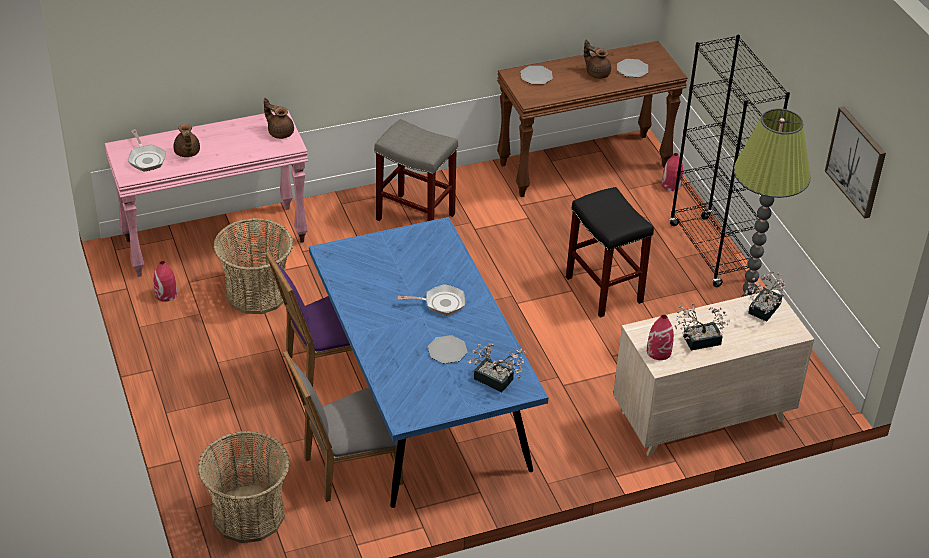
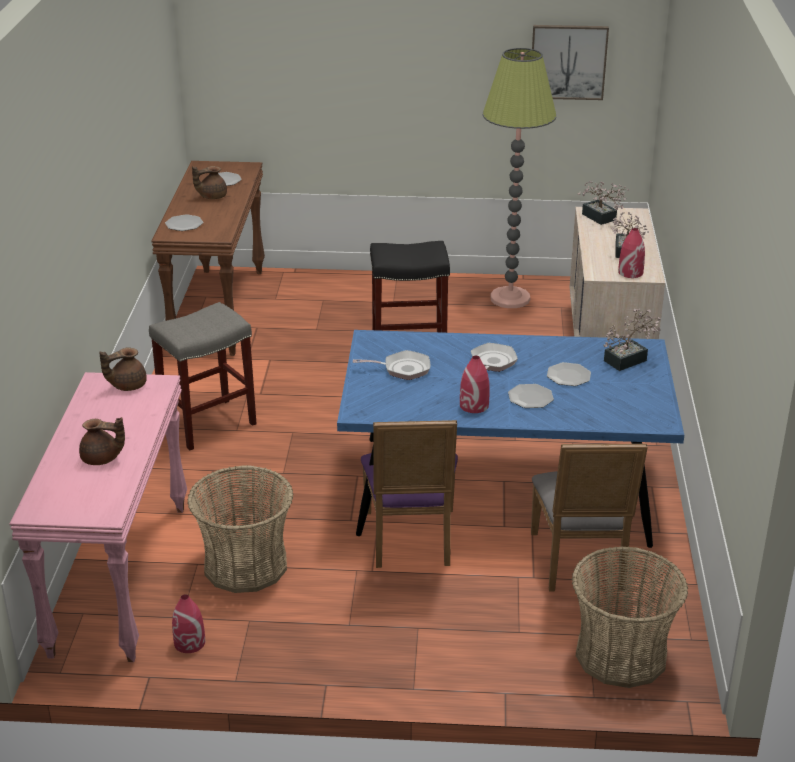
camera: 65 degrees left, 10 degrees down
frying pan [128,129,166,171] -> frying pan moved to [353,350,430,380]
red vase [662,153,683,191] -> red vase moved to [460,356,489,413]
black bookcase [670,35,790,287] -> none
none -> plate [508,384,554,408]

